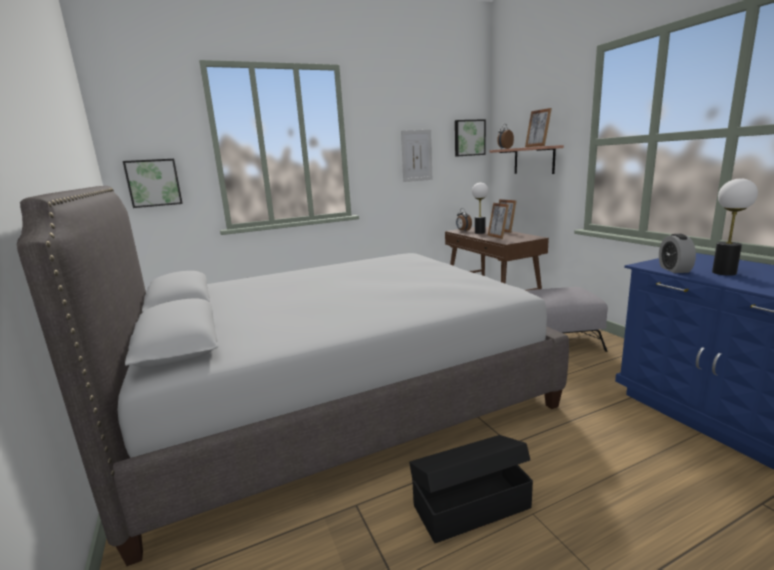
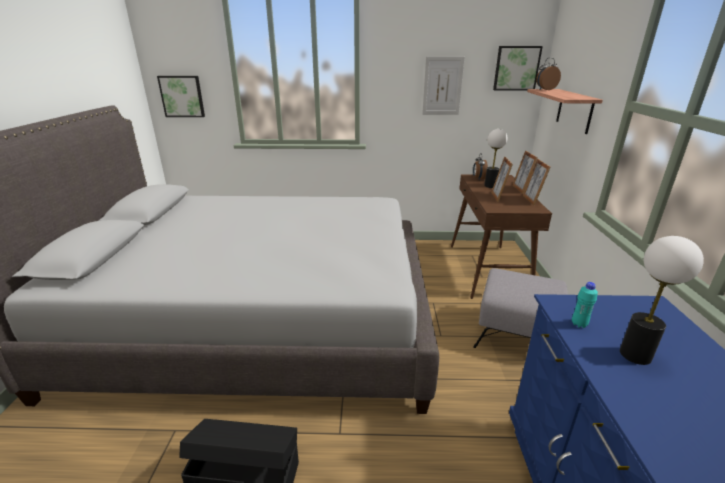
camera: 25 degrees right, 10 degrees up
picture frame [525,108,552,147] -> picture frame moved to [523,159,551,206]
alarm clock [659,234,696,273] -> turquoise bottle [572,282,598,328]

